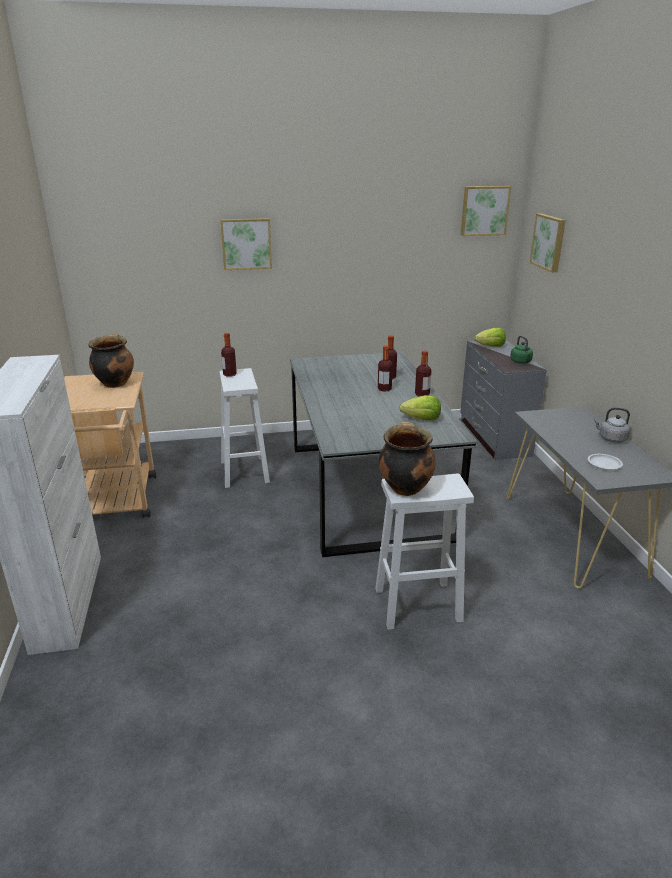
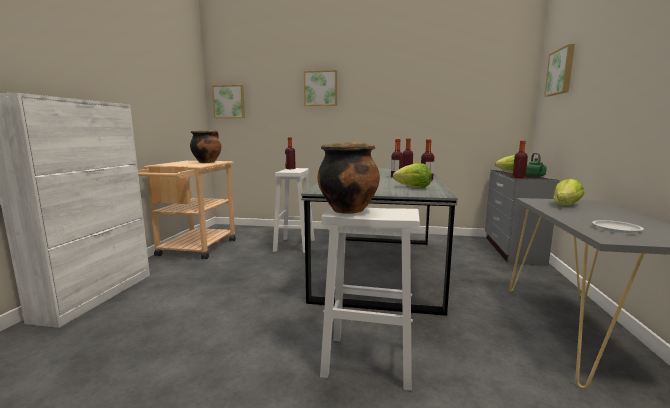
camera: 20 degrees right, 15 degrees down
picture [461,186,511,236] -> picture moved to [212,85,245,118]
grey kettle [594,407,630,443] -> none
none -> bottle [513,141,528,178]
none -> lettuce [553,178,584,205]

